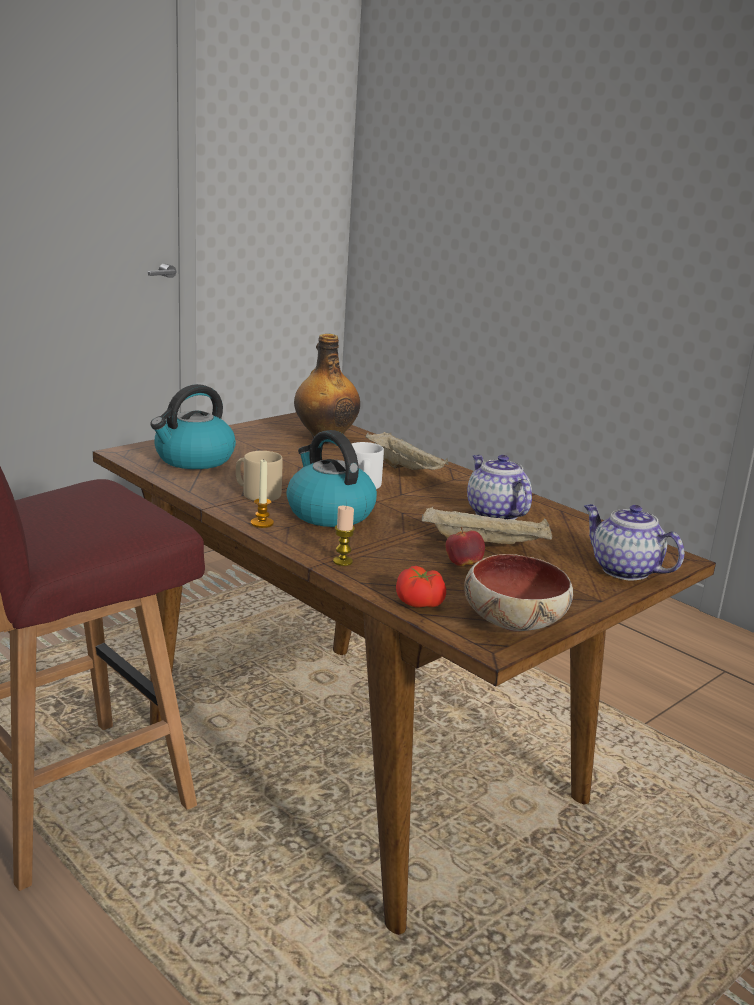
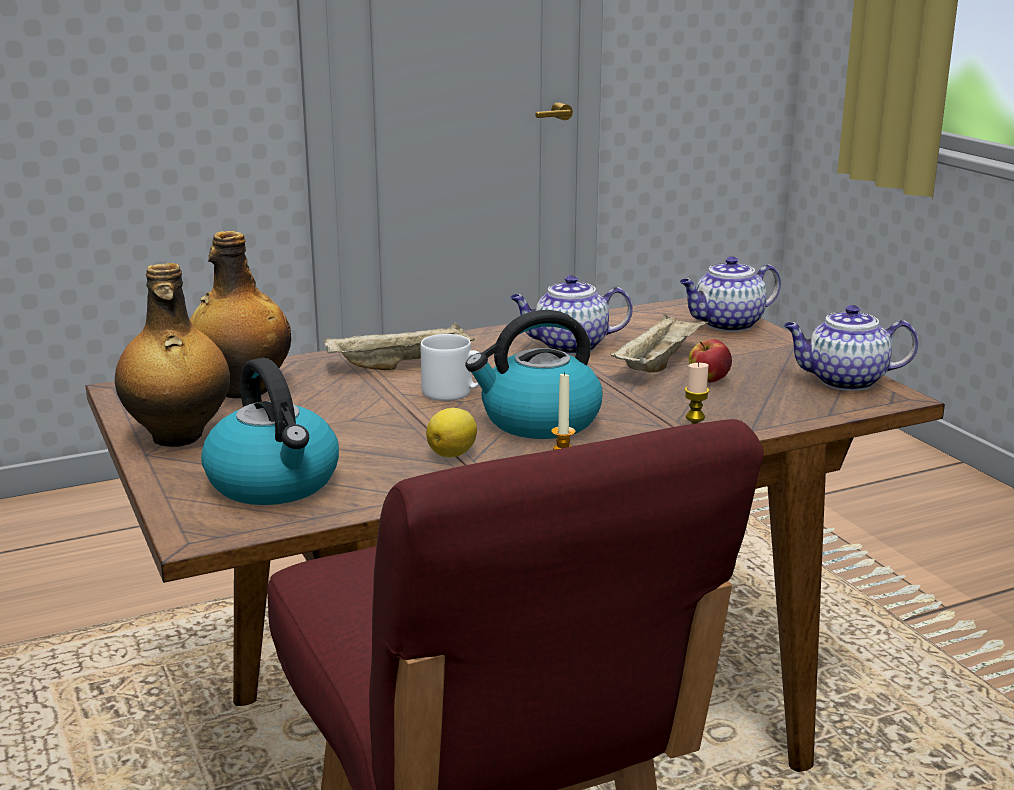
camera: 70 degrees left, 0 degrees up
beige mug [236,451,283,501] -> lemon [426,408,477,458]
tomato [396,566,446,608] -> none
bowl [464,554,573,632] -> teapot [783,305,918,391]
none -> bottle [115,263,230,447]

